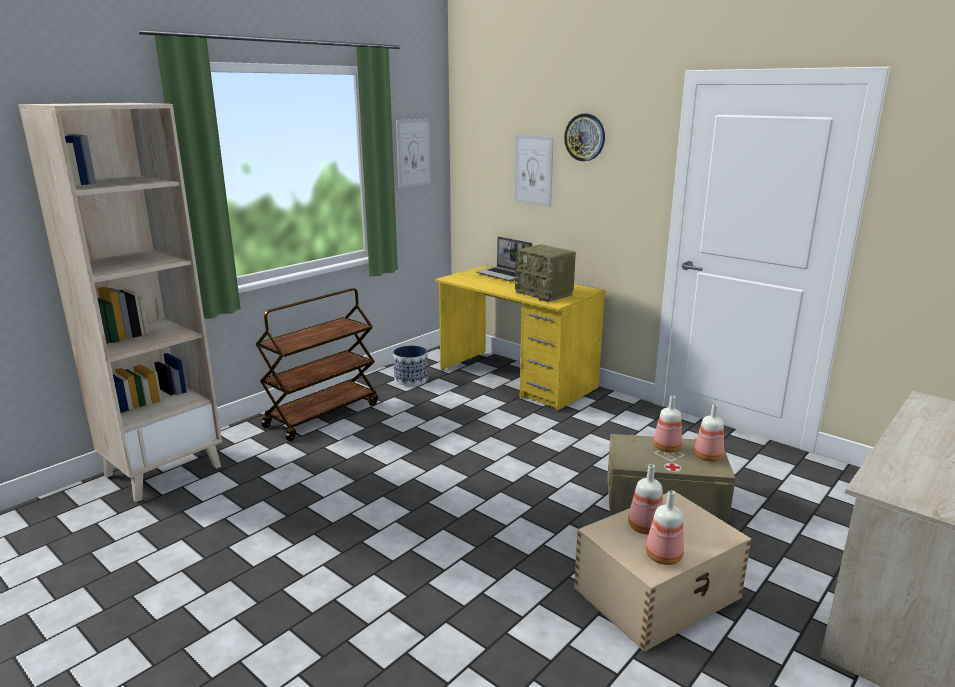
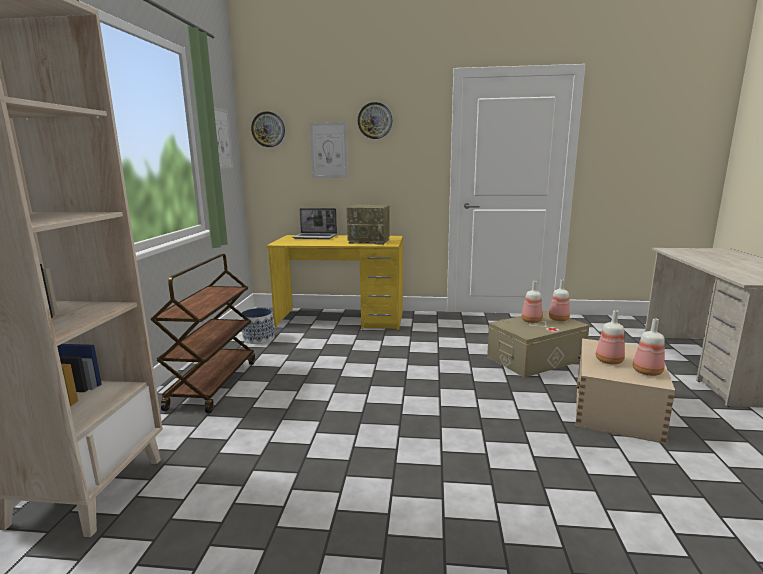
camera: 35 degrees left, 5 degrees down
none -> wall clock [251,111,285,147]

